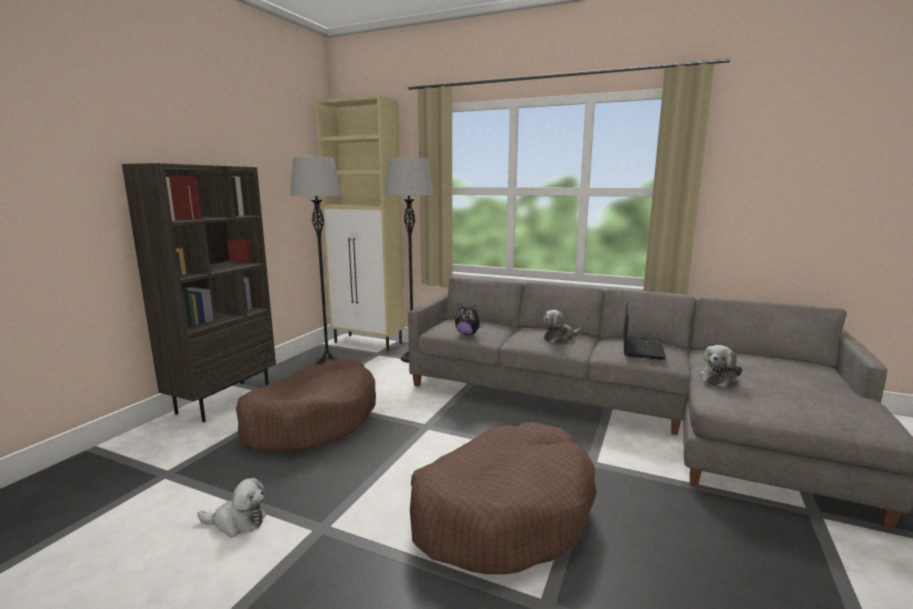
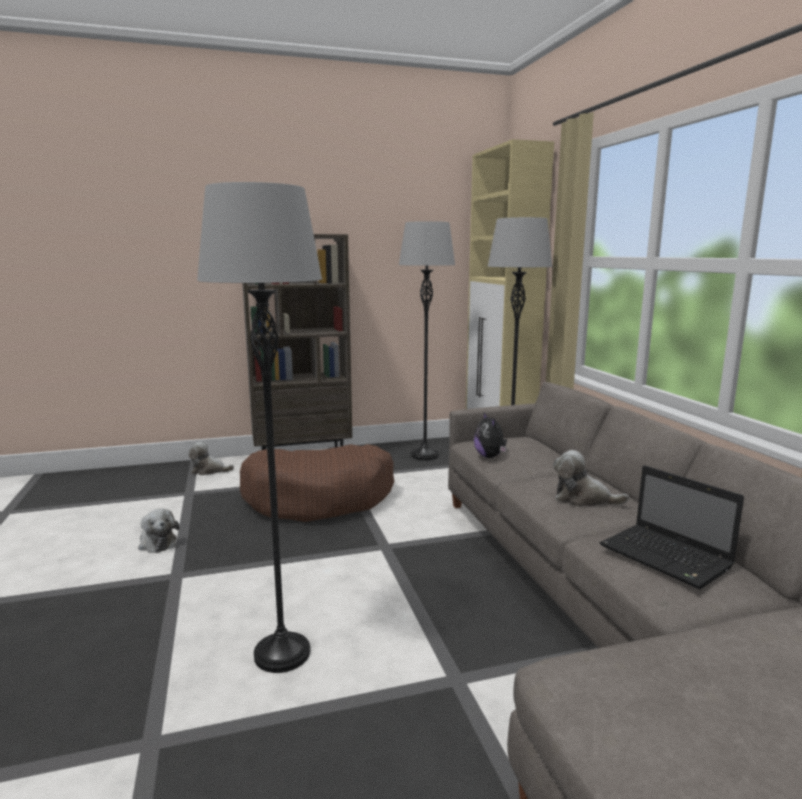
camera: 50 degrees right, 0 degrees up
brown dog bed [410,422,597,574] -> grey floor lamp [197,182,322,673]
laptop [623,302,666,360] -> laptop turned 75 degrees clockwise [600,465,744,589]
plush toy [699,345,742,388] -> plush toy moved to [189,442,234,475]

